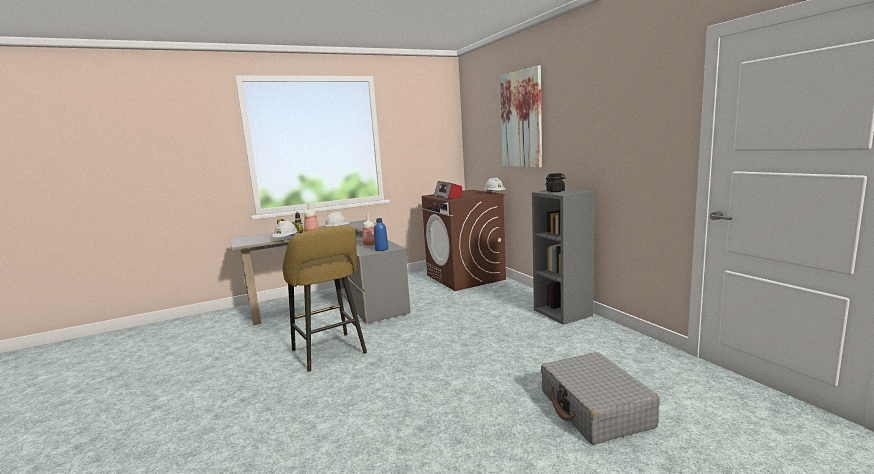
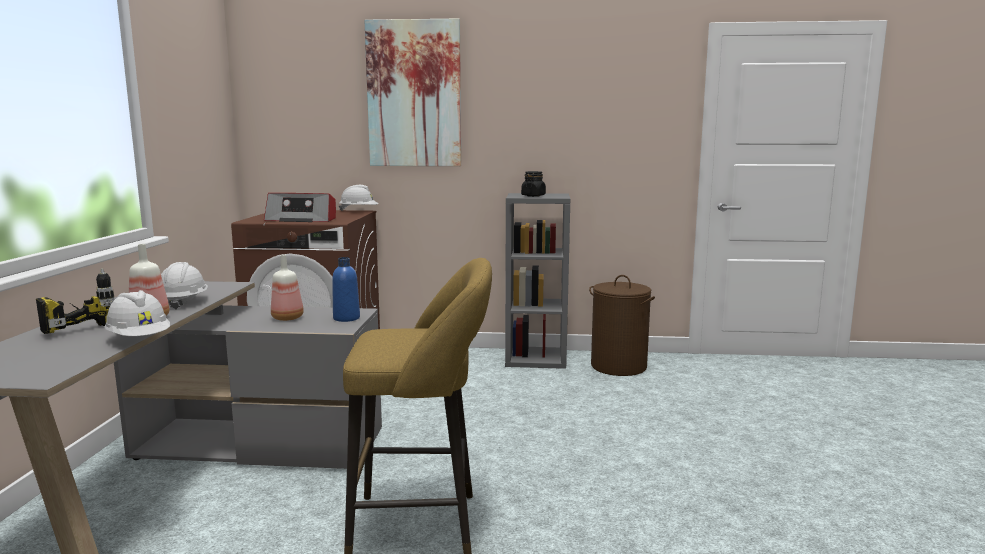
camera: 60 degrees left, 0 degrees up
grey suitcase [541,352,660,445] -> none
none -> brown laundry basket [589,275,655,376]

